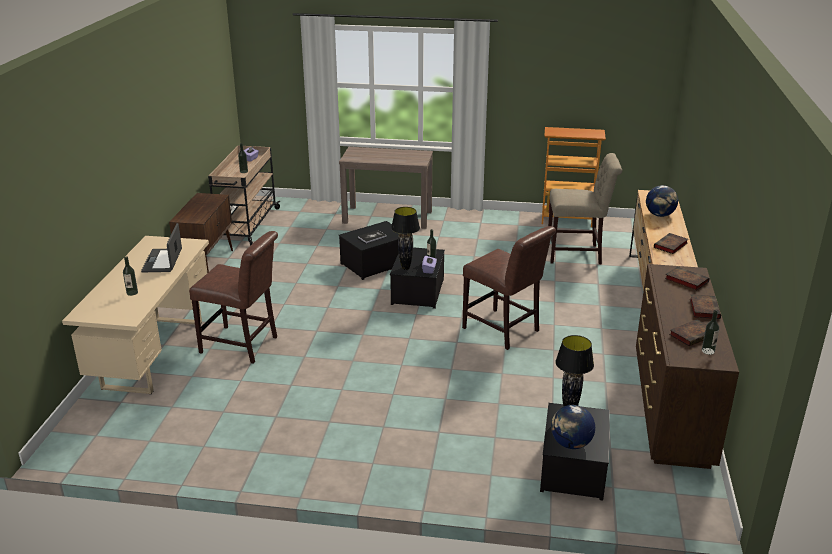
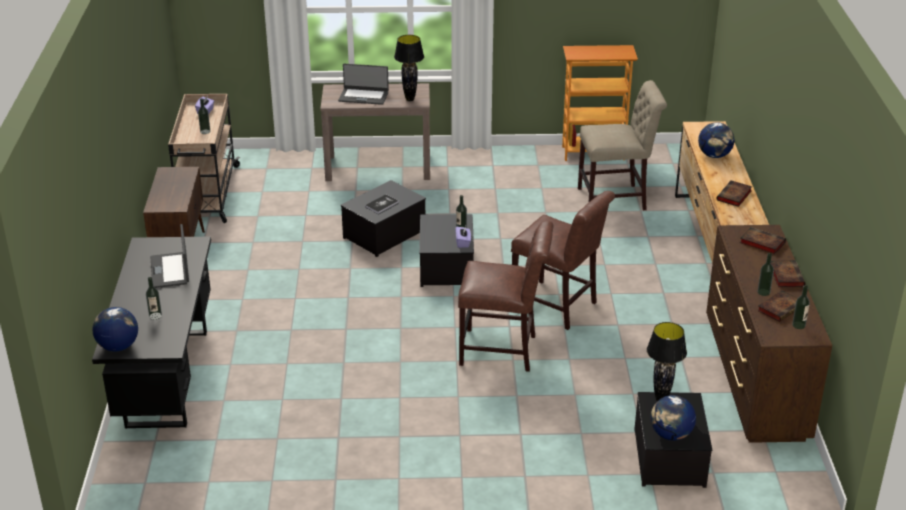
camera: 10 degrees left, 5 degrees up
beige desk [62,236,209,395] -> black desk [92,236,211,429]
brown chair [189,231,278,364] -> brown chair moved to [458,221,554,372]
black table lamp [391,207,420,270] -> black table lamp moved to [394,35,424,101]
none -> globe [92,307,138,351]
none -> laptop [338,64,389,105]
none -> bottle [758,253,774,296]

